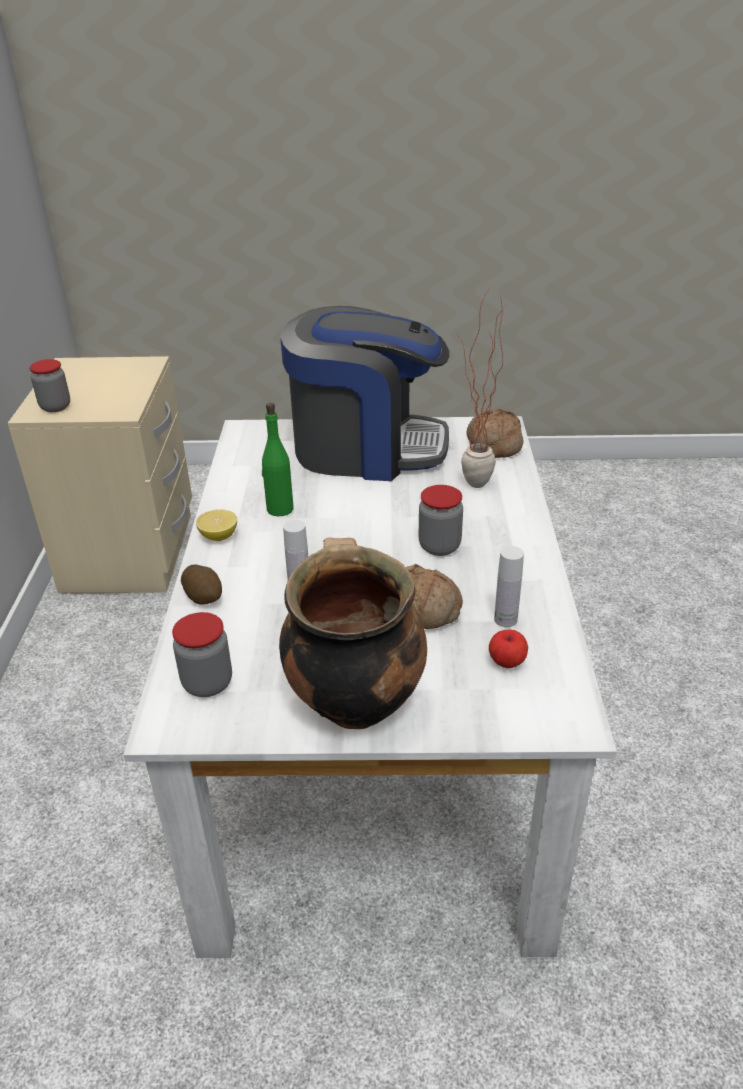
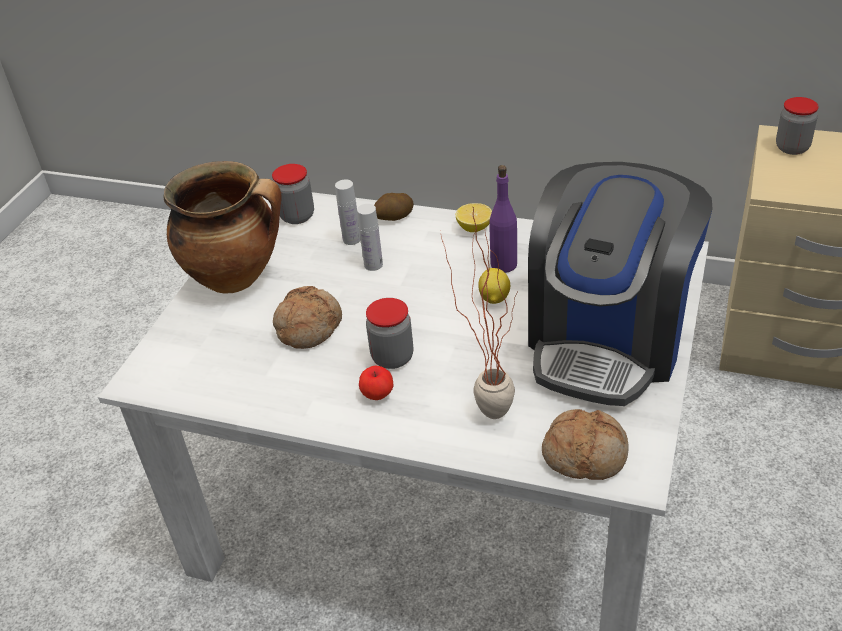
camera: 110 degrees right, 5 degrees up
green bottle [262,403,294,516] -> purple bottle [489,165,517,273]
apple [489,629,528,668] -> apple moved to [359,366,393,400]
white bottle [494,546,524,627] -> white bottle moved to [335,179,361,245]
none -> lemon [478,268,510,304]

